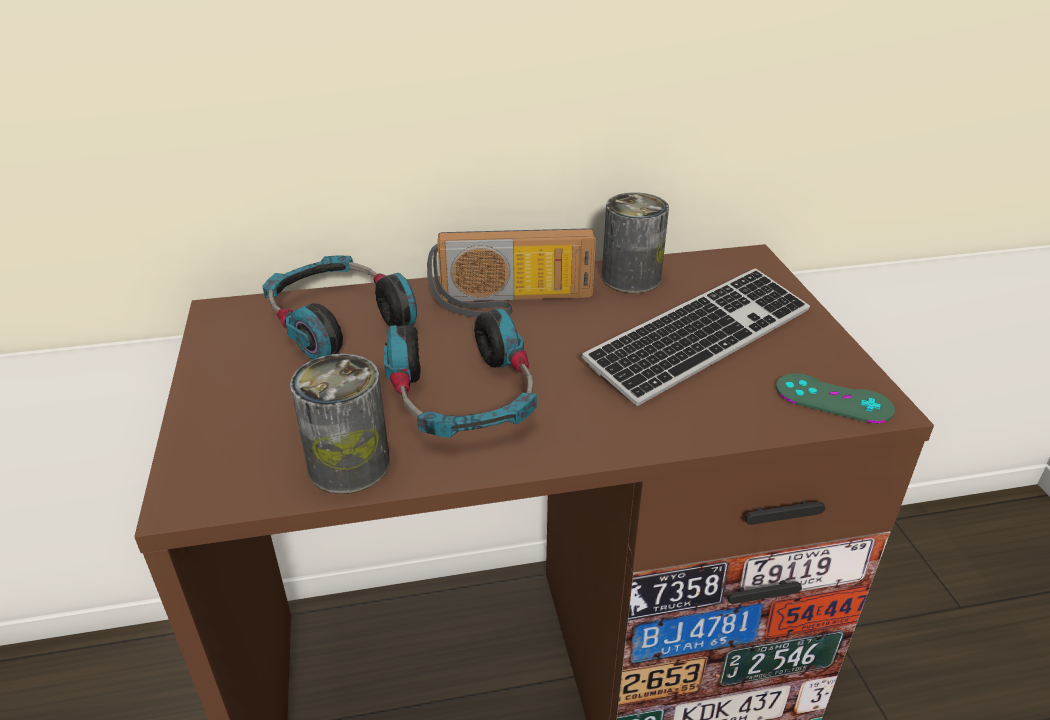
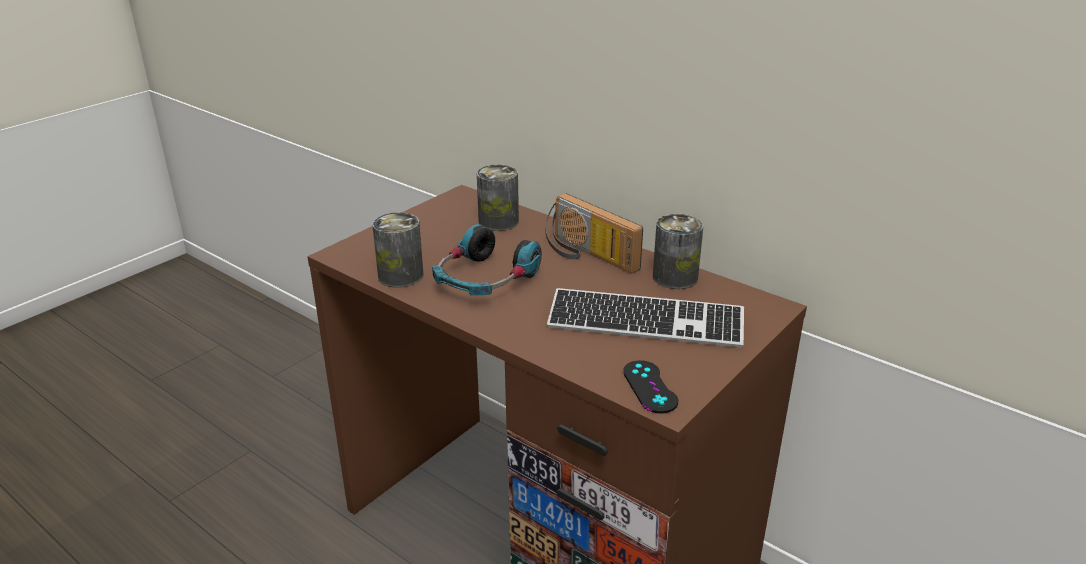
camera: 50 degrees right, 5 degrees down
headphones [262,256,417,360] -> can [477,164,519,231]
green game controller [776,373,895,423] -> black game controller [623,360,678,414]

